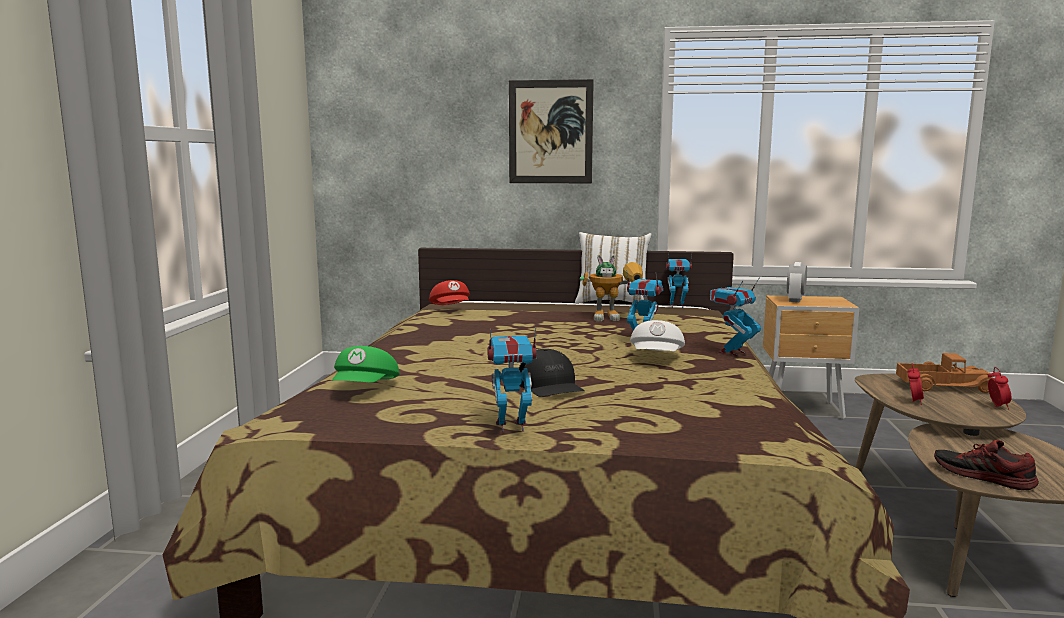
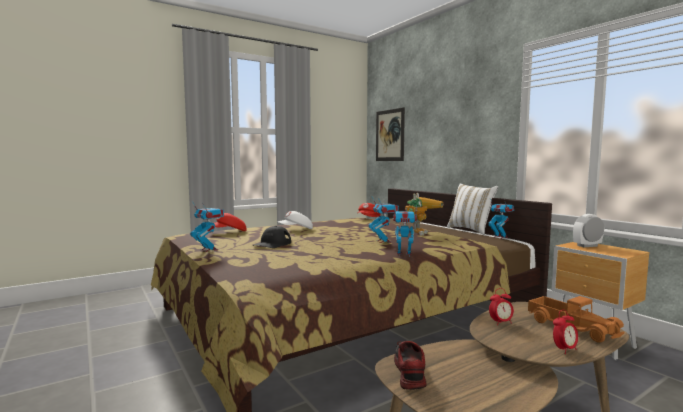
camera: 50 degrees right, 5 degrees down
green cap [332,346,399,383] -> red cap [214,213,247,231]
picture [509,79,594,183] -> picture moved to [376,107,405,161]
toy robot [580,255,643,321] -> toy robot turned 105 degrees counterclockwise [405,193,443,236]
white cap [630,320,685,351] -> white cap moved to [278,211,313,229]

